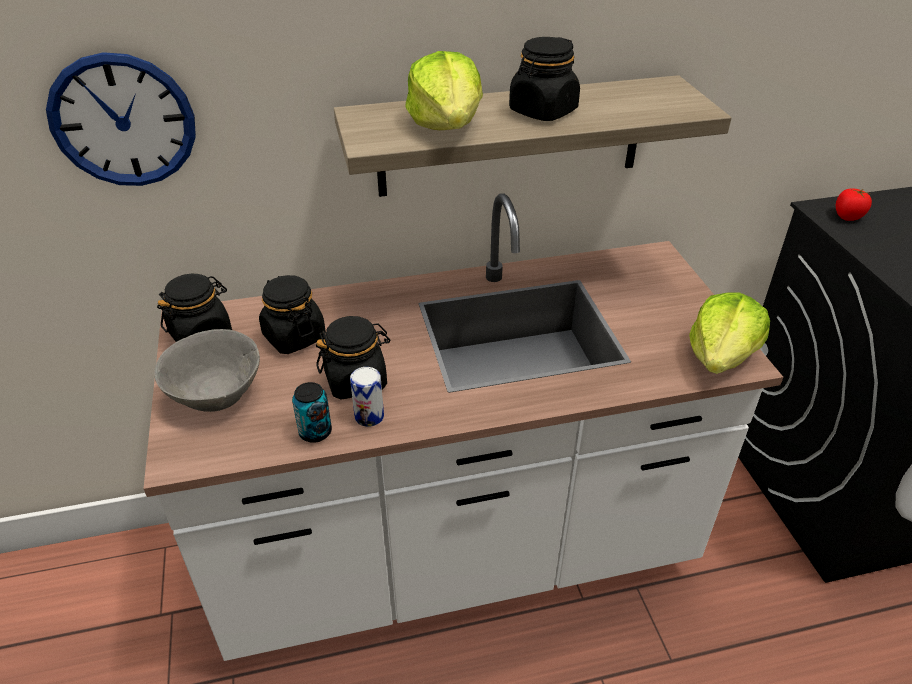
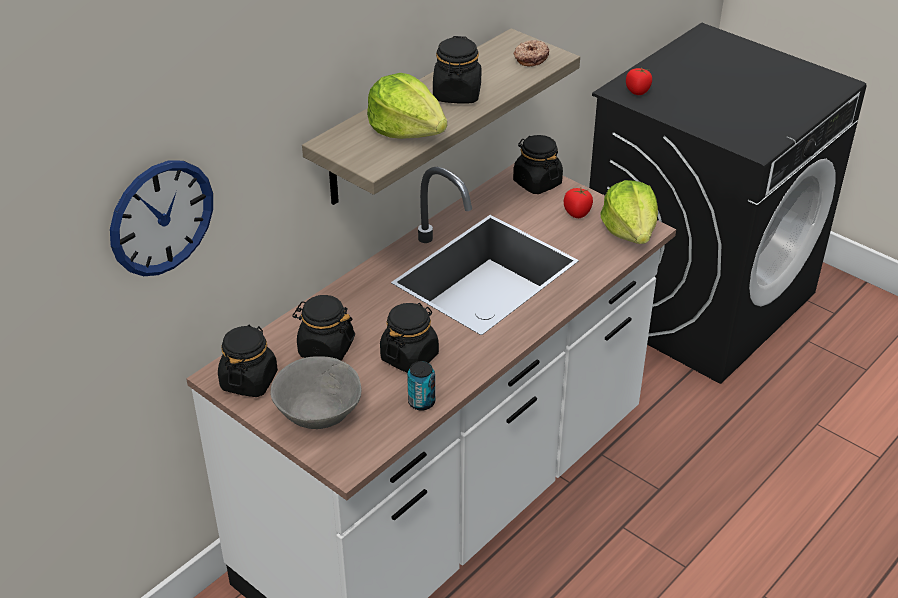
camera: 35 degrees left, 0 degrees up
can [350,367,384,427] -> none
none -> donut [513,40,549,67]
none -> black jar [513,135,563,194]
none -> tomato [564,188,593,218]

